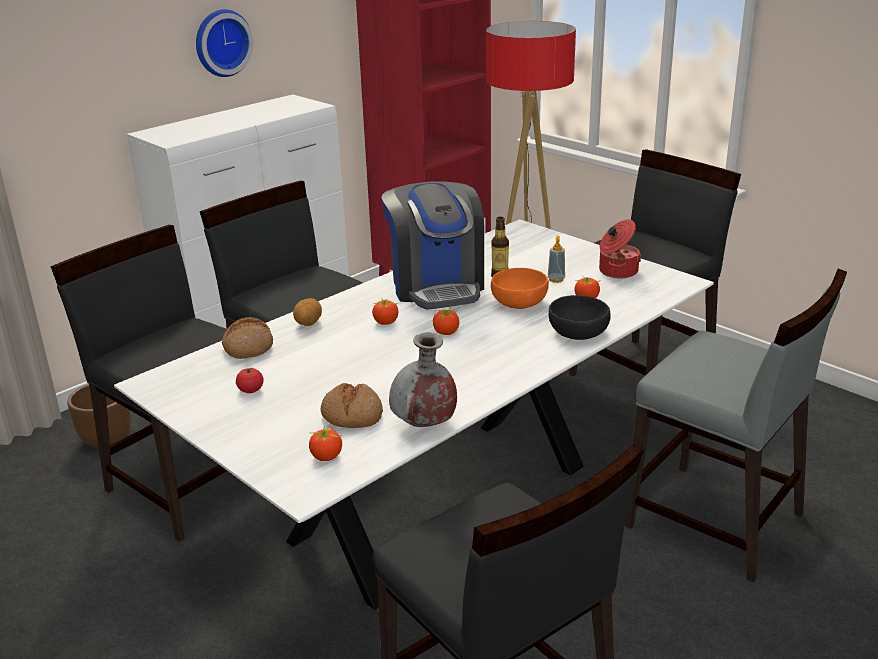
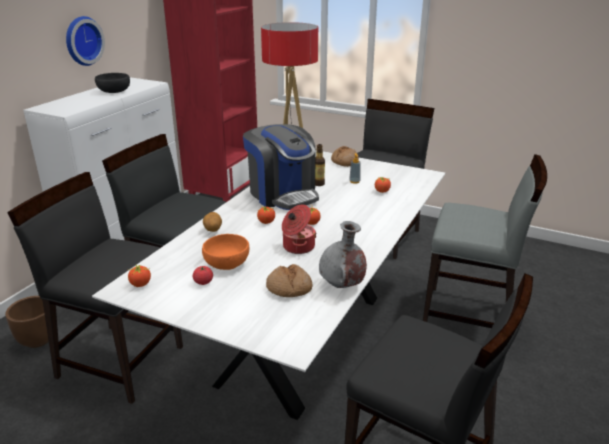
camera: 20 degrees left, 0 degrees up
bread [222,317,273,359] -> bread moved to [331,146,359,167]
tomato [309,425,342,461] -> tomato moved to [128,265,151,287]
orange bowl [491,268,549,309] -> orange bowl moved to [202,234,249,270]
black bowl [548,295,611,340] -> black bowl moved to [95,73,130,93]
cooking pot [599,219,641,278] -> cooking pot moved to [282,204,316,254]

